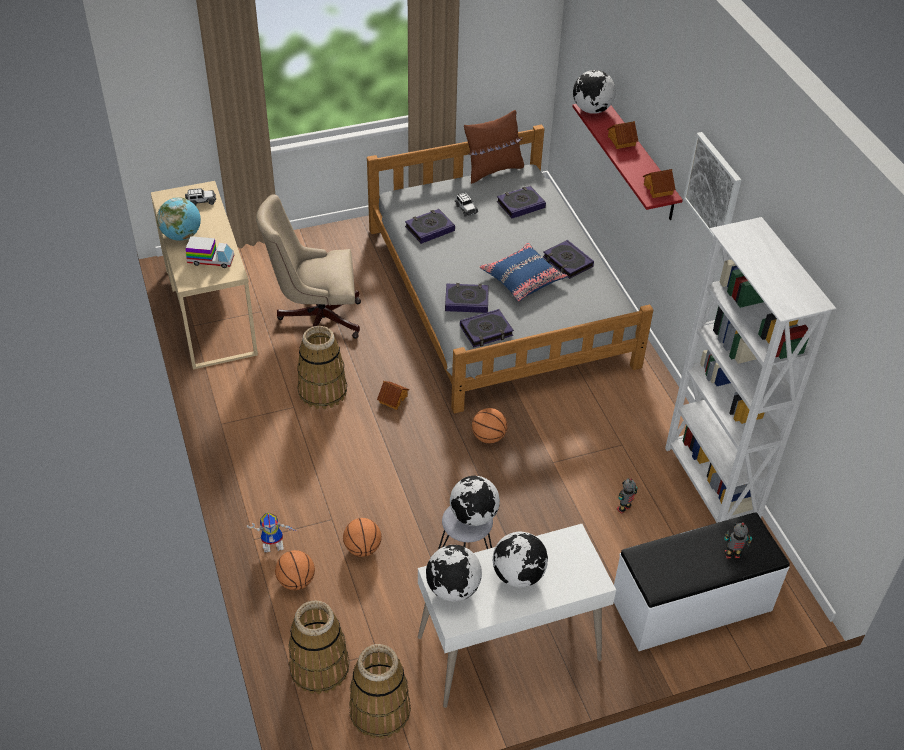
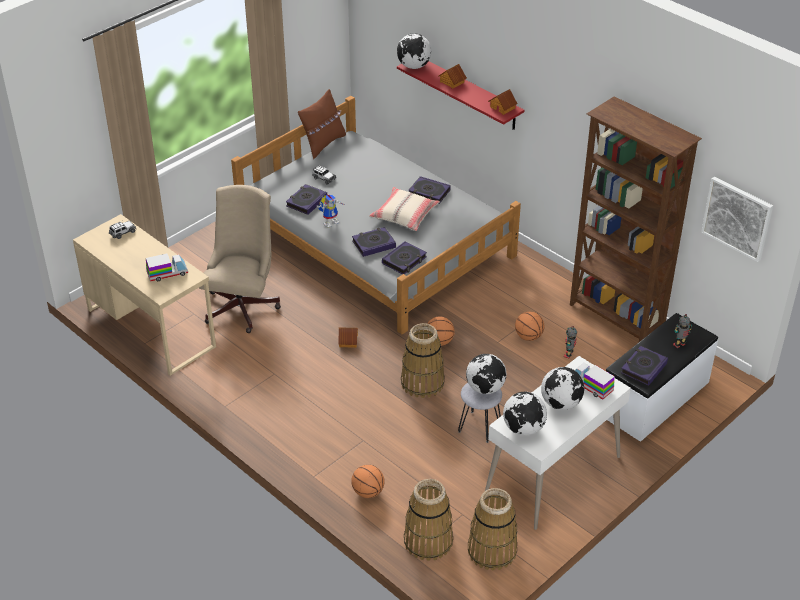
camera: 25 degrees left, 5 degrees down
globe [157,197,201,241] -> none
toy robot [247,512,296,552] -> toy robot moved to [317,195,345,228]
beige office chair [256,194,361,339] -> beige office chair turned 135 degrees clockwise [199,185,281,333]
basket [297,326,347,409] -> basket moved to [401,323,445,398]
basketball [343,518,382,557] -> basketball moved to [515,312,544,341]
blue pillow [479,243,568,302] -> beige pillow [369,187,440,231]
book [497,186,546,218] -> book moved to [621,346,668,386]
white bookcase [665,217,836,523] -> brown bookcase [570,96,702,342]
picture [684,132,741,238] -> picture moved to [701,177,773,262]
none -> toy truck [575,363,615,400]

